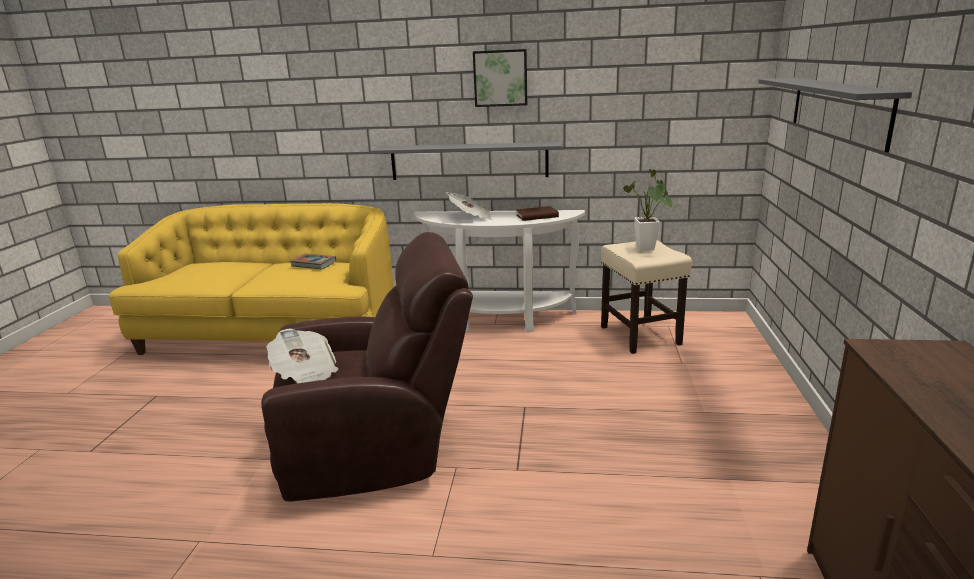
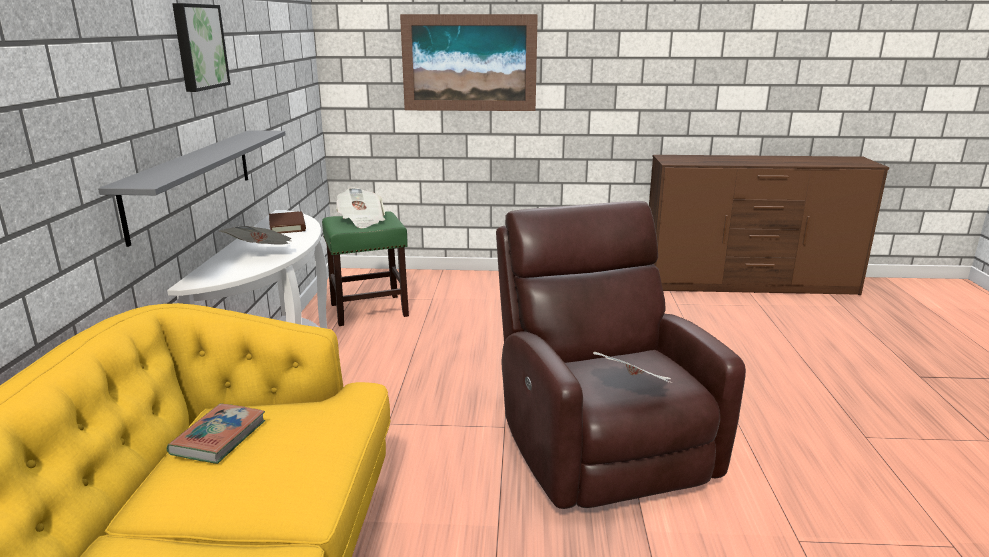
camera: 95 degrees left, 0 degrees up
beige stool [601,240,692,354] -> green stool [322,212,409,326]
potted plant [622,169,673,251] -> newspaper [336,187,385,228]
grey shelf [758,78,912,152] -> picture [400,14,538,111]

